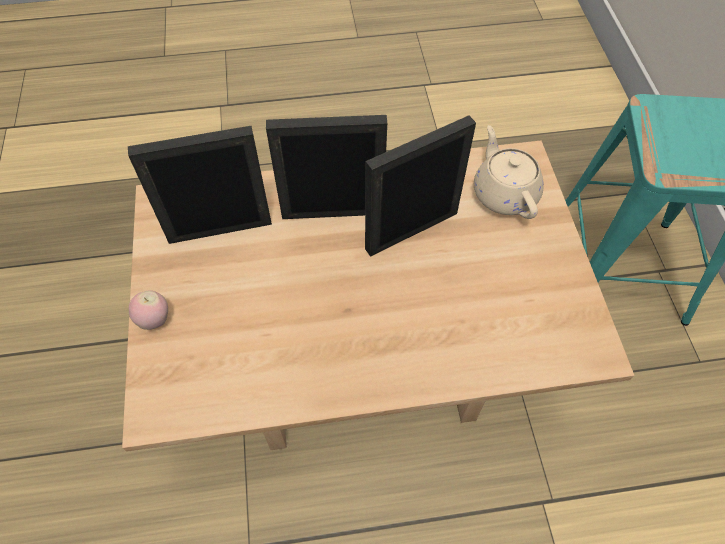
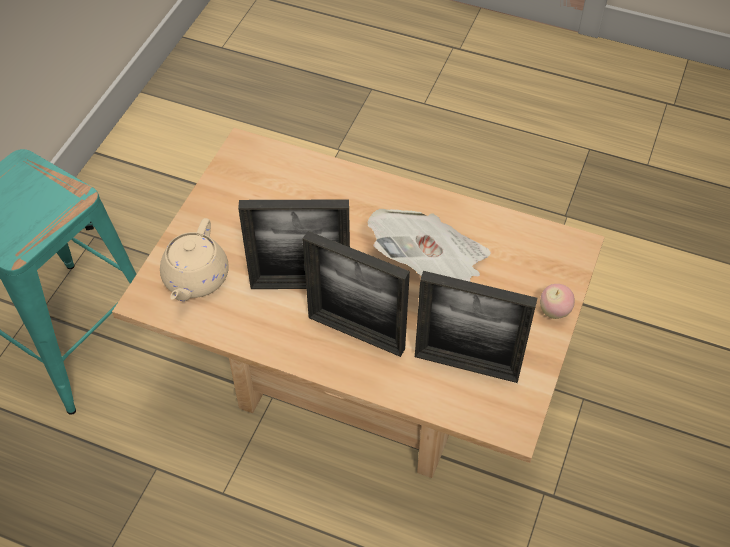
camera: 150 degrees left, 5 degrees down
none -> newspaper [367,209,491,282]

